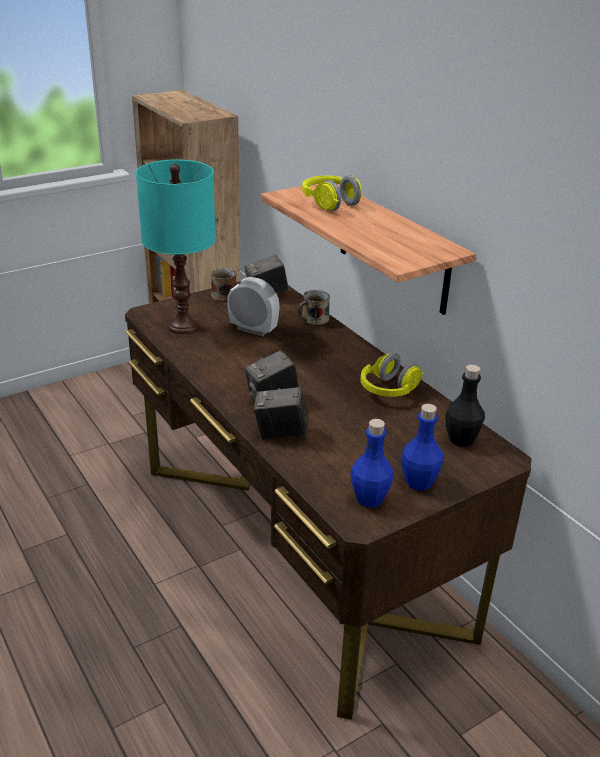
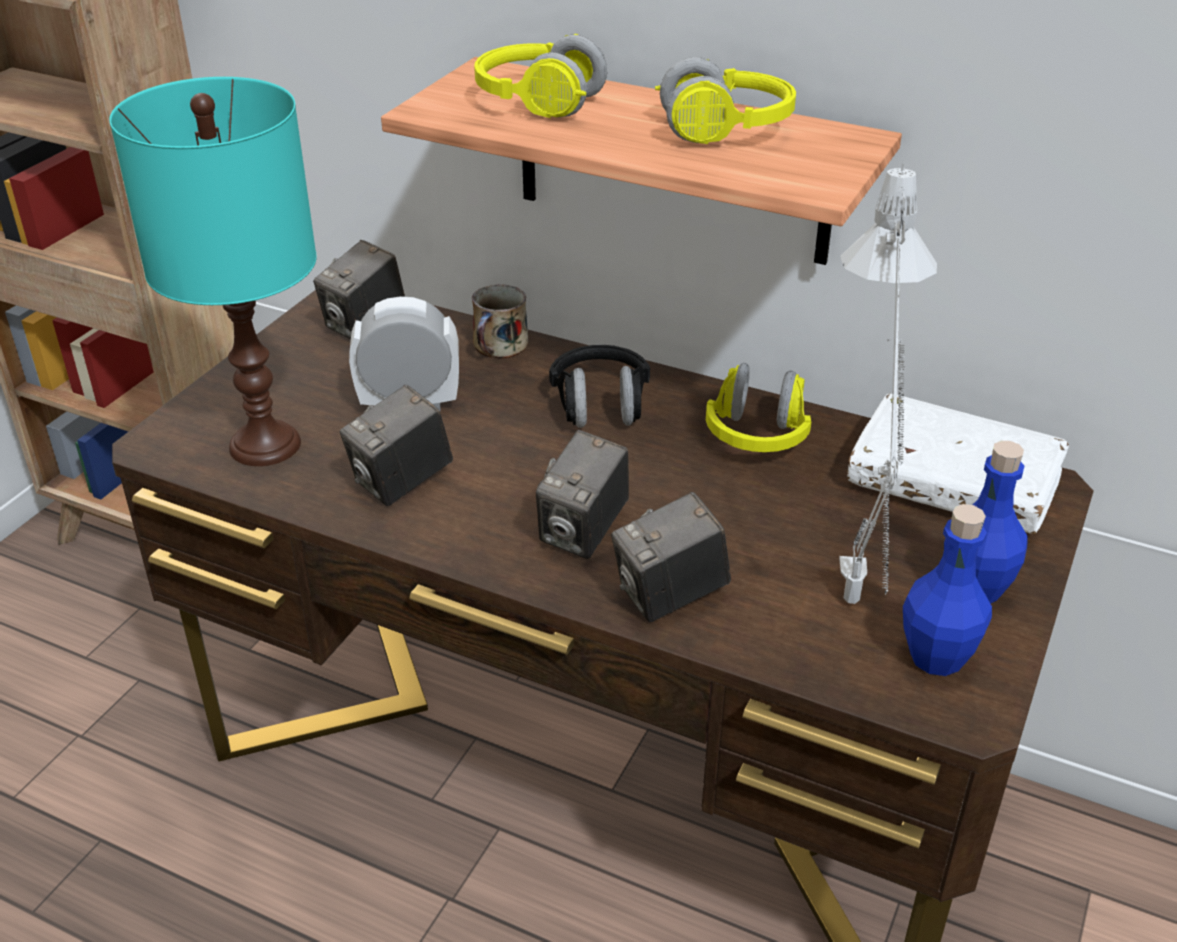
camera: 30 degrees left, 5 degrees up
mug [211,268,236,302] -> none
black bottle [445,365,485,447] -> white book [847,393,1069,535]
none -> camera [339,385,453,506]
none -> black headphones [549,345,650,428]
none -> yellow headphones [655,57,796,144]
none -> grey table lamp [839,164,937,604]

